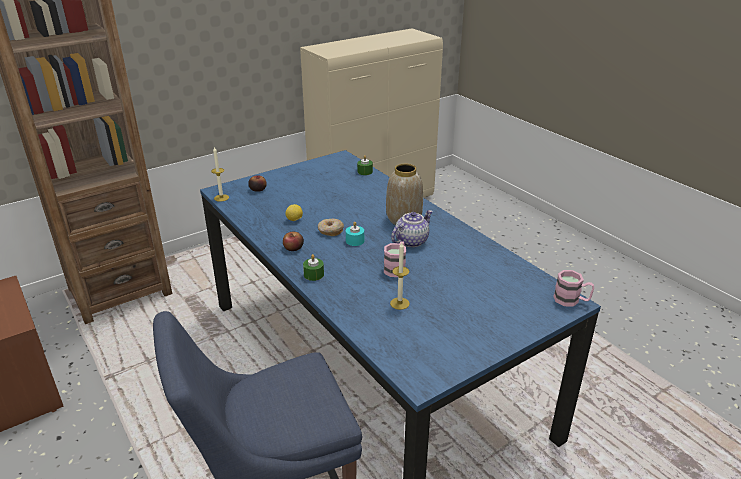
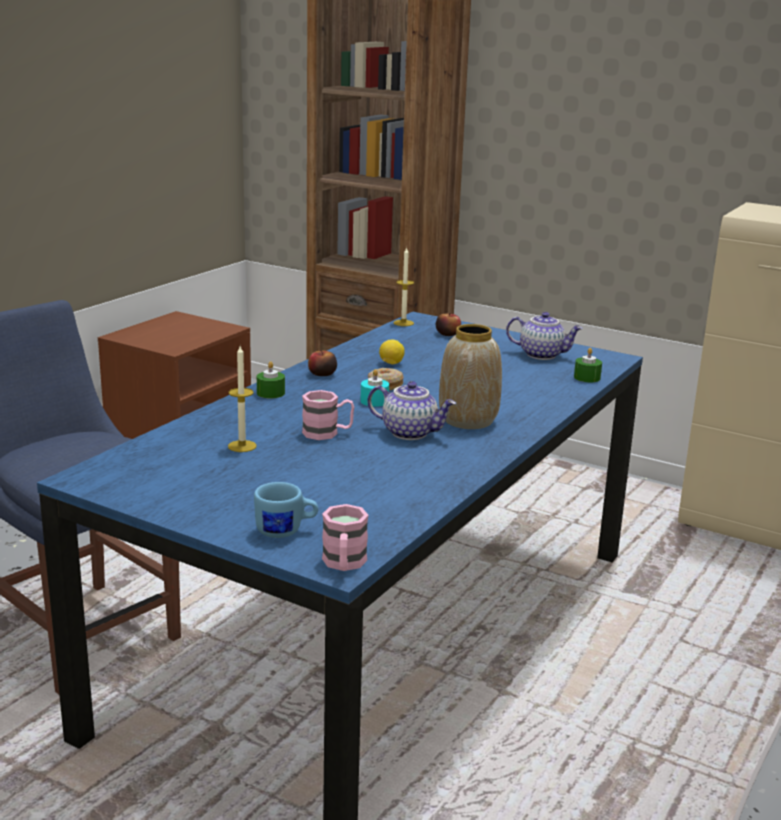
camera: 65 degrees right, 10 degrees down
none -> blue mug [254,482,318,538]
none -> teapot [506,312,583,360]

